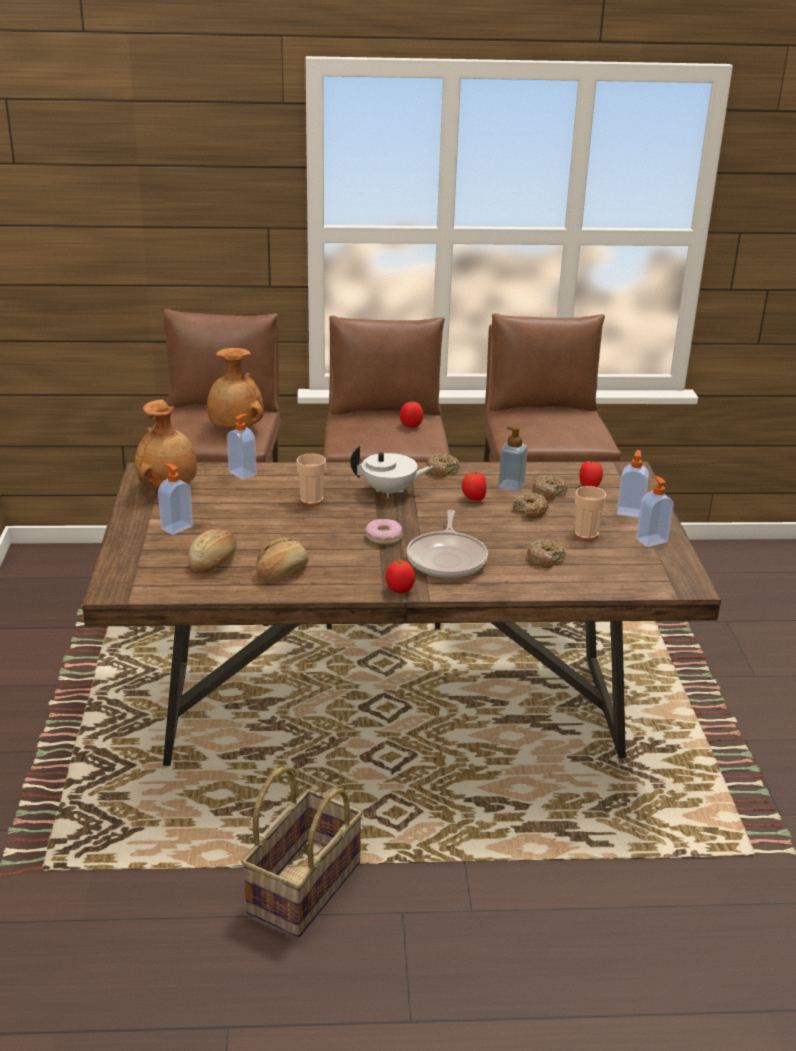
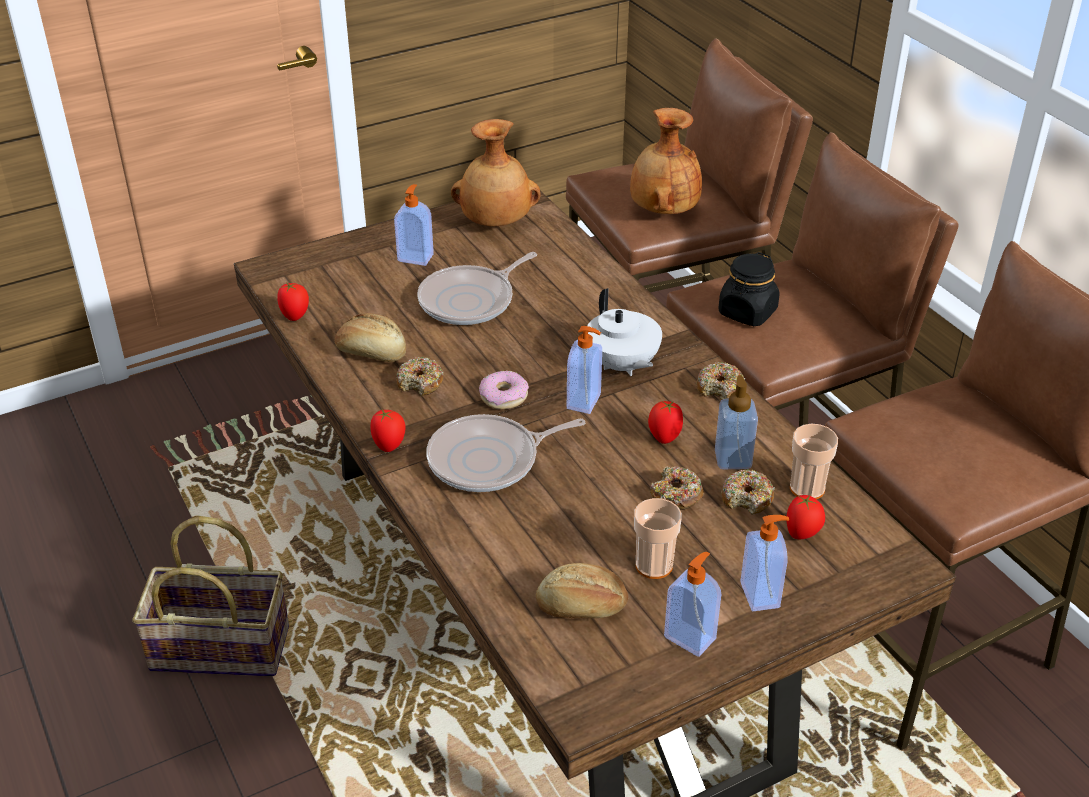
camera: 65 degrees right, 10 degrees up
bread [188,529,237,573] -> bread moved to [536,563,628,618]
soap dispenser [227,414,257,480] -> soap dispenser moved to [567,326,602,414]
cup [297,454,326,505] -> cup moved to [790,424,838,499]
tomato [400,402,424,428] -> tomato moved to [277,282,309,321]
donut [527,539,566,568] -> donut moved to [396,357,444,396]
none -> frying pan [418,252,537,325]
none -> black jar [718,252,780,326]

